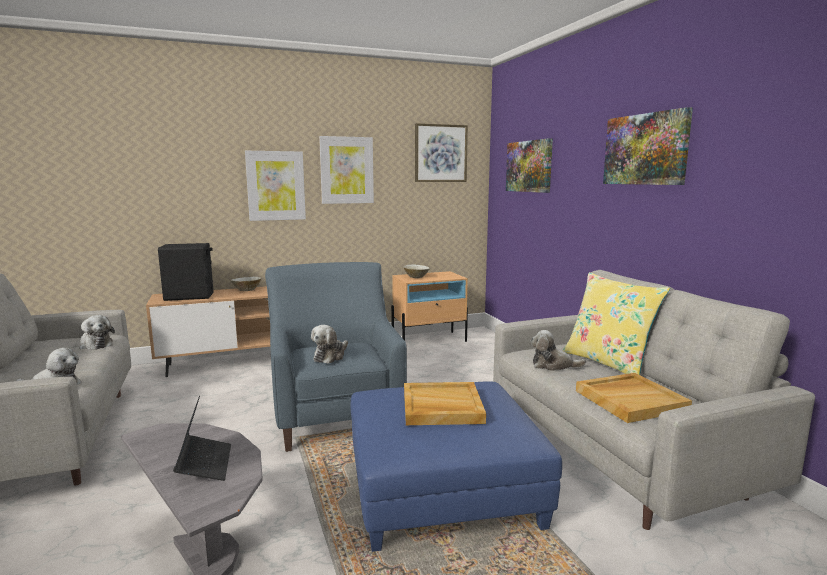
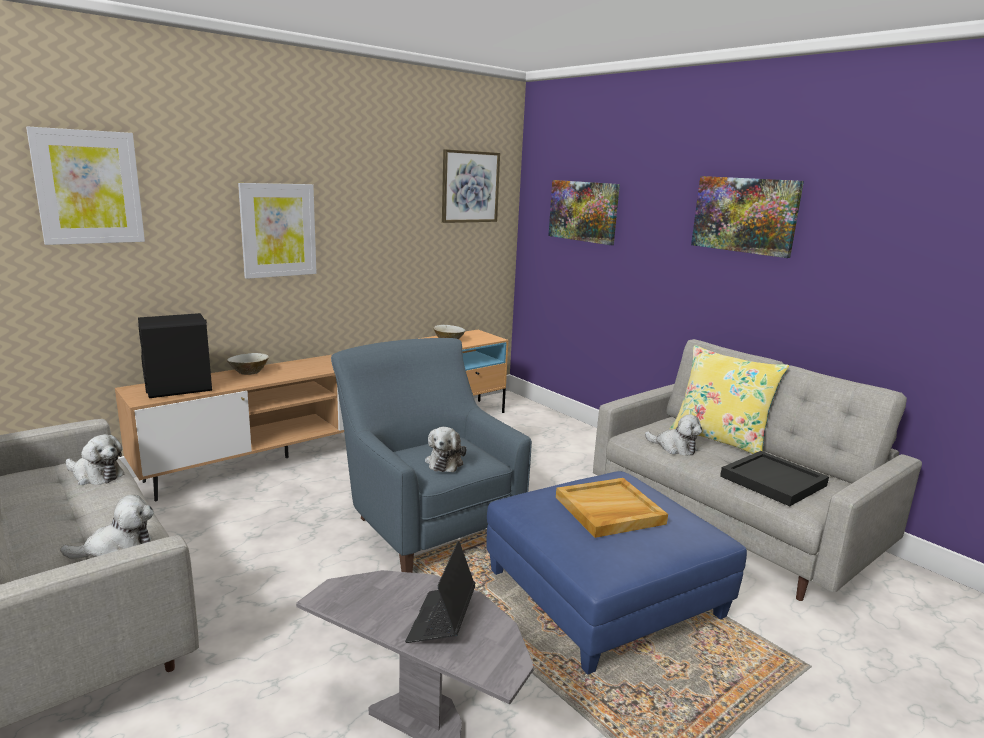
camera: 20 degrees left, 5 degrees up
laptop [173,396,231,481] -> laptop turned 135 degrees counterclockwise [405,541,475,643]
picture [319,136,374,204] -> picture moved to [26,126,145,245]
plush toy [530,330,586,371] -> plush toy turned 135 degrees counterclockwise [645,414,702,456]
beige tray [576,373,692,423] -> black tray [720,451,829,506]

